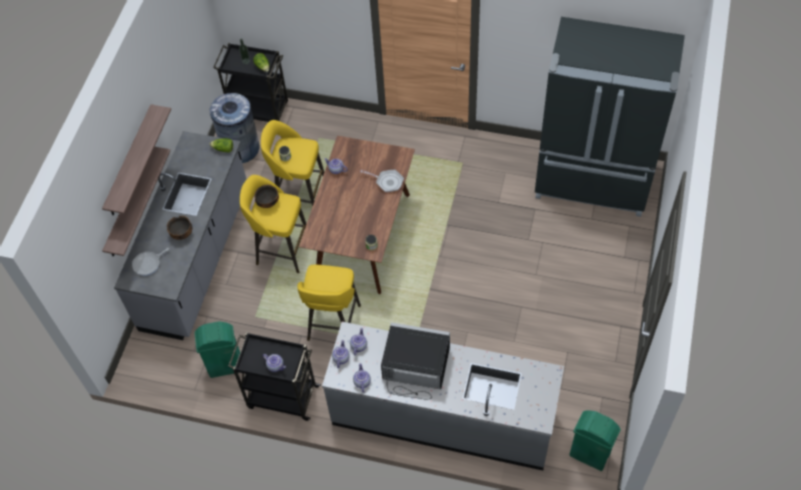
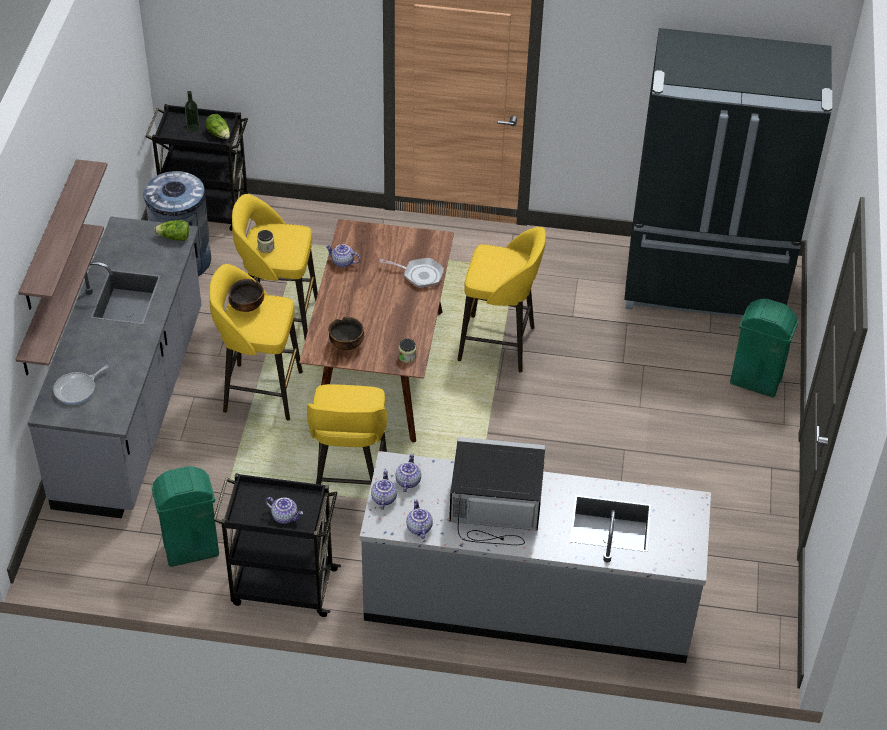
camera: 10 degrees left, 10 degrees down
bowl [167,216,192,240] -> bowl moved to [328,317,364,350]
green trash can [569,410,621,471] -> green trash can moved to [730,299,798,397]
none -> yellow stool [457,227,546,373]

